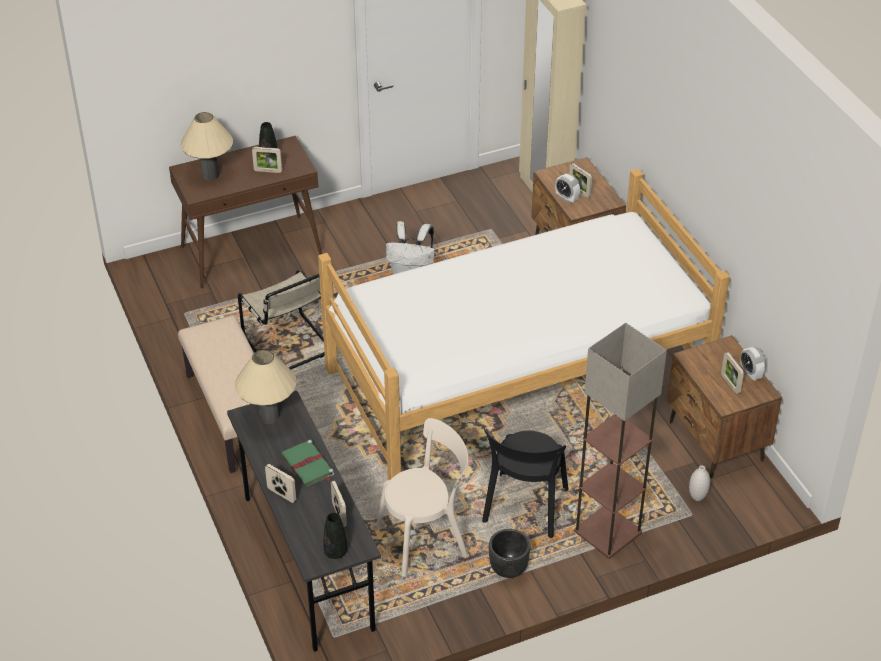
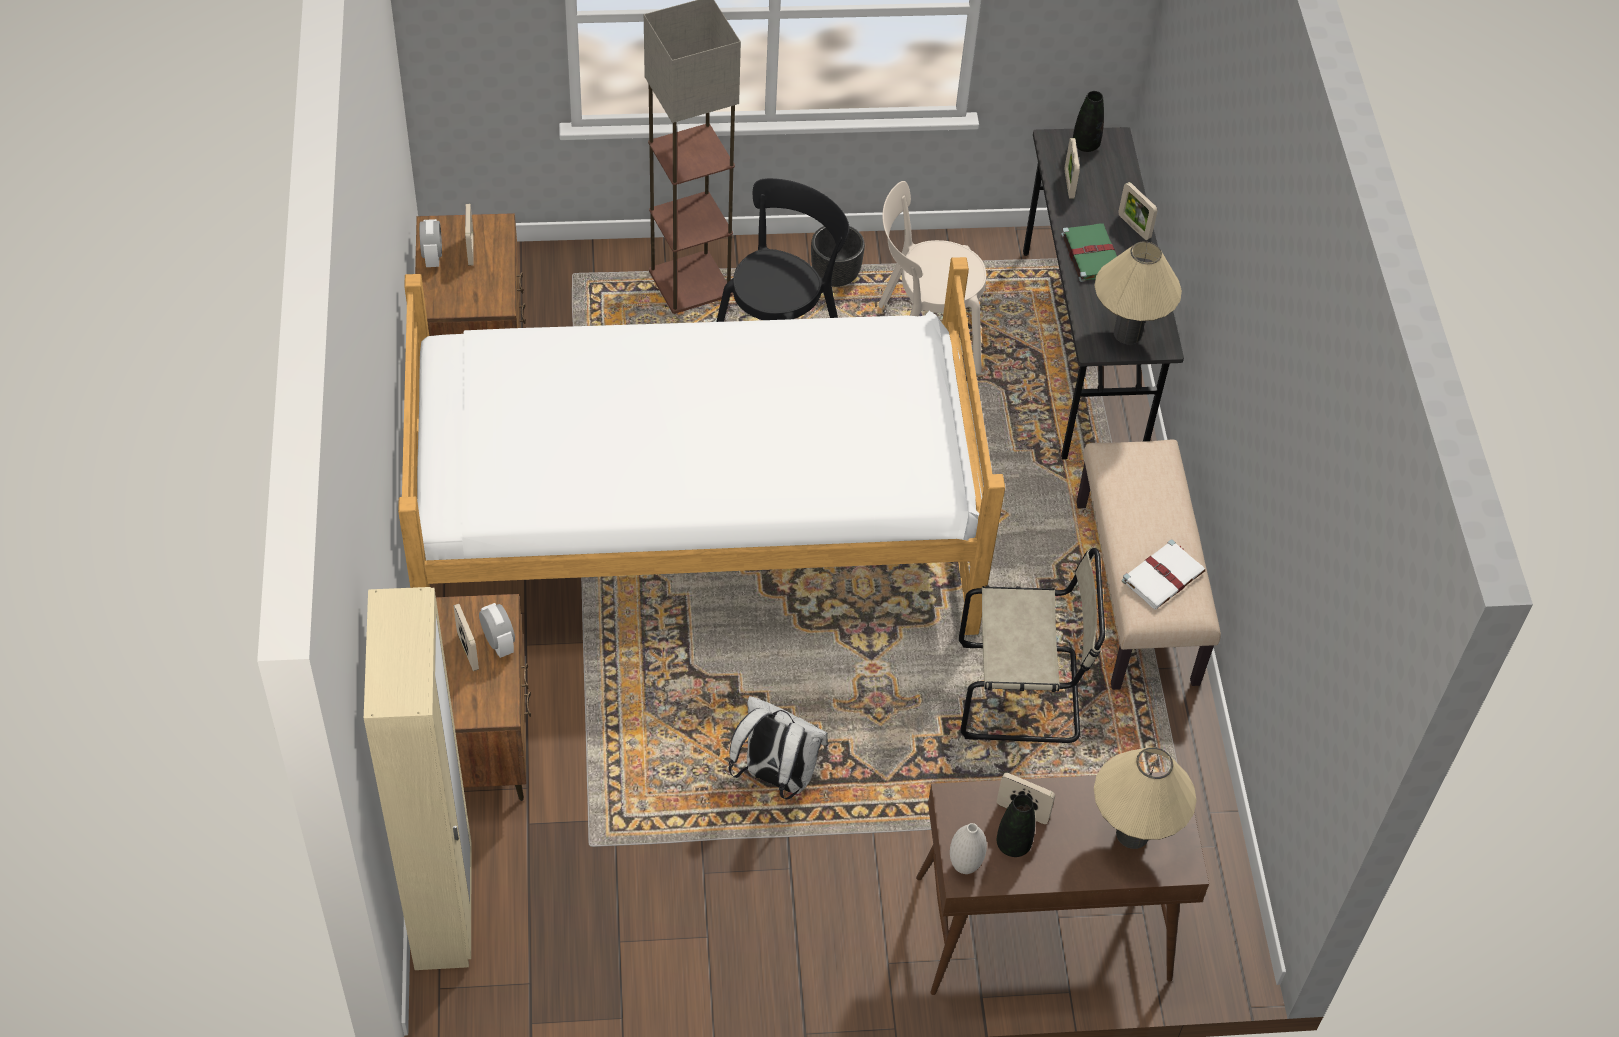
camera: 165 degrees left, 10 degrees up
beige chair [238,270,325,369] -> beige chair turned 105 degrees clockwise [959,548,1105,743]
white vase [689,466,710,501] -> white vase moved to [950,823,987,874]
none -> white book [1122,540,1205,610]

